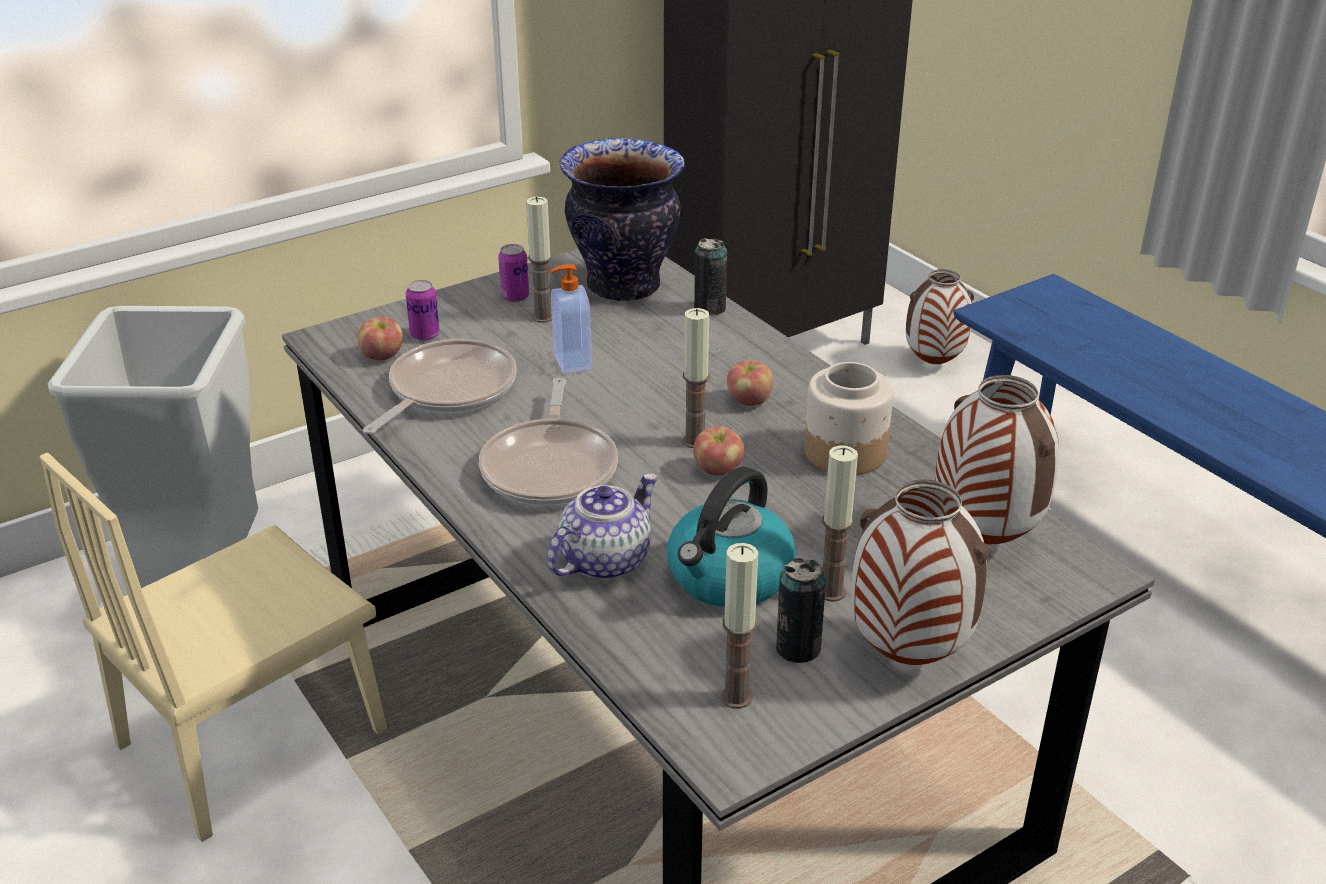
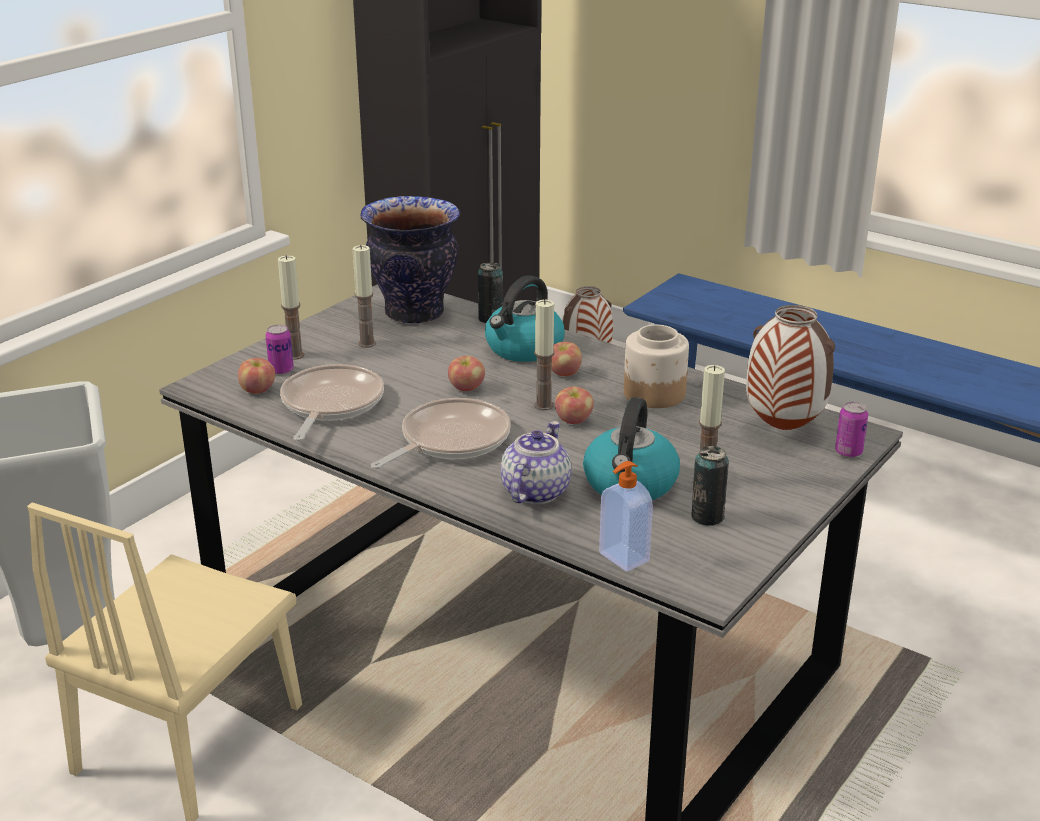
camera: 20 degrees left, 5 degrees down
frying pan [479,378,618,506] -> frying pan turned 120 degrees counterclockwise [371,398,511,469]
can [498,244,529,302] -> can moved to [835,402,868,458]
soap dispenser [551,264,592,374] -> soap dispenser moved to [599,461,653,571]
candle [721,543,758,709] -> candle moved to [278,255,304,360]
vase [851,479,989,665] -> none
none -> apple [448,356,485,391]
none -> kettle [485,275,565,362]

